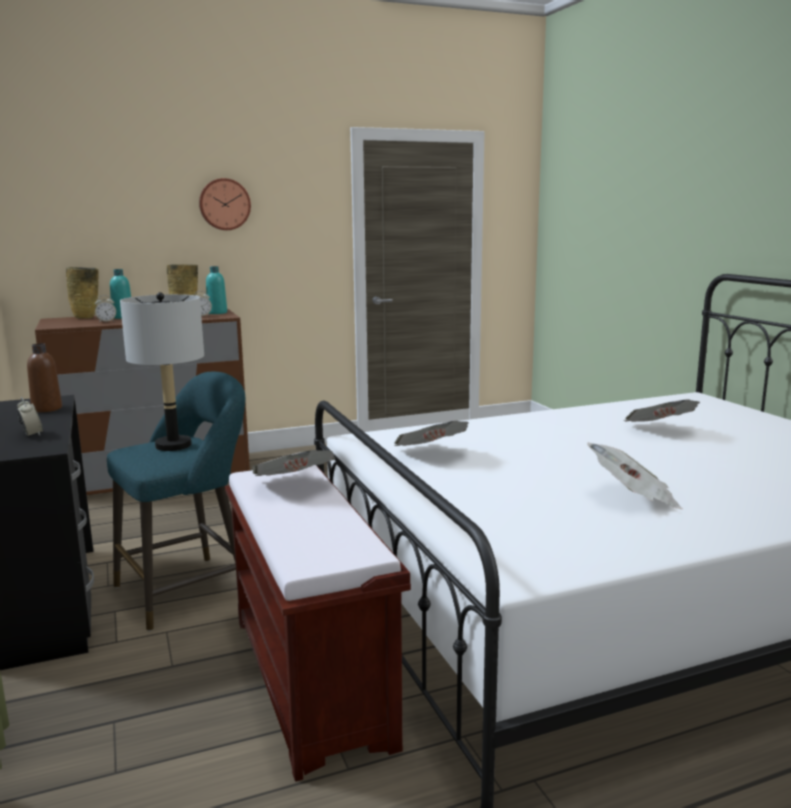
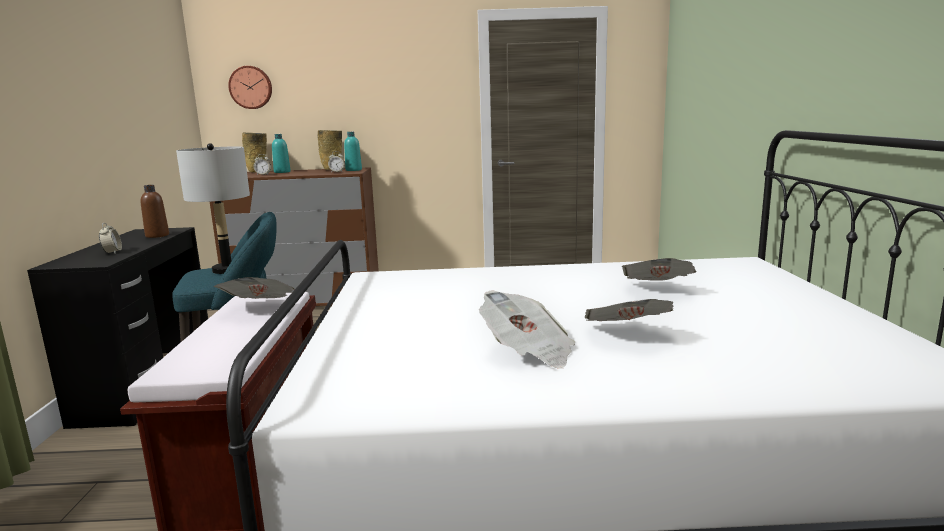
camera: 20 degrees right, 0 degrees up
wall clock [199,178,251,230] -> wall clock moved to [228,66,272,109]
newspaper [394,421,469,446] -> newspaper moved to [585,299,674,321]

